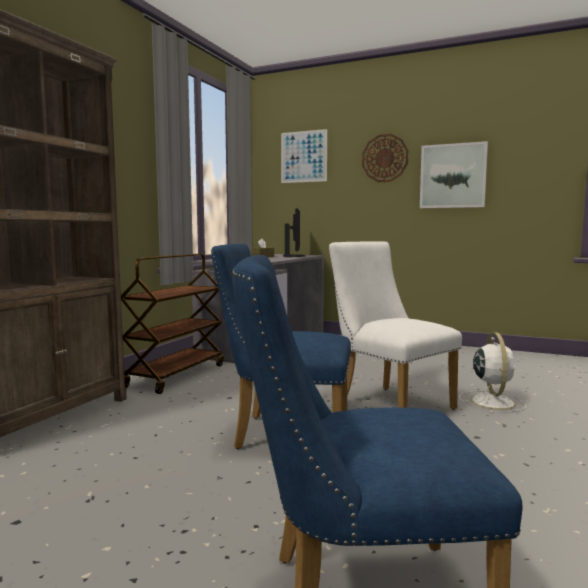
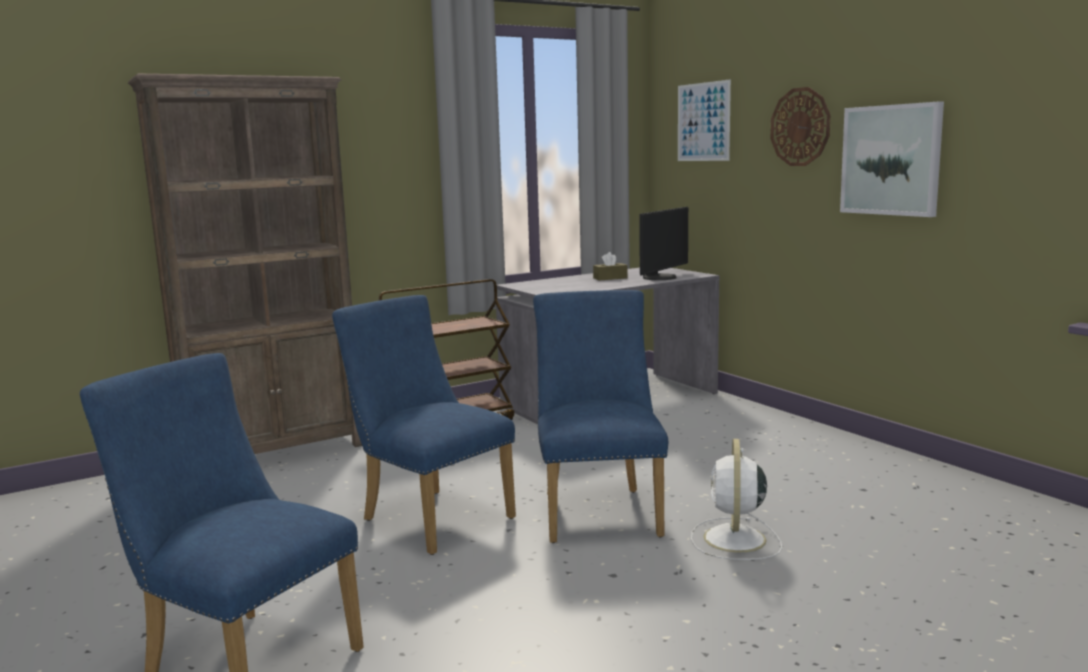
camera: 35 degrees right, 5 degrees up
white chair [329,241,462,410] -> blue chair [533,290,668,543]
white fan [459,332,526,413] -> white fan turned 150 degrees clockwise [691,439,782,560]

